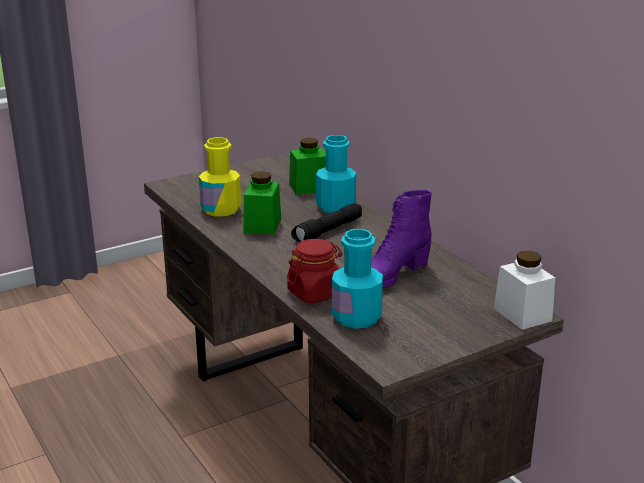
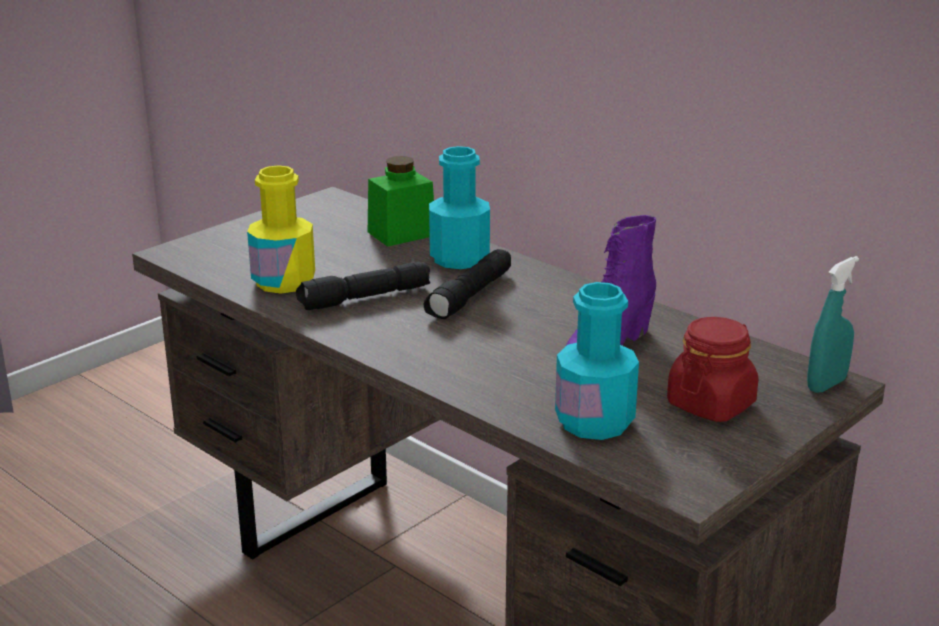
camera: 15 degrees left, 0 degrees up
green jar [244,171,281,235] -> black flashlight [296,262,430,310]
red jar [287,239,342,303] -> red jar moved to [667,317,759,422]
white jar [494,251,555,330] -> turquoise spray bottle [807,256,859,393]

